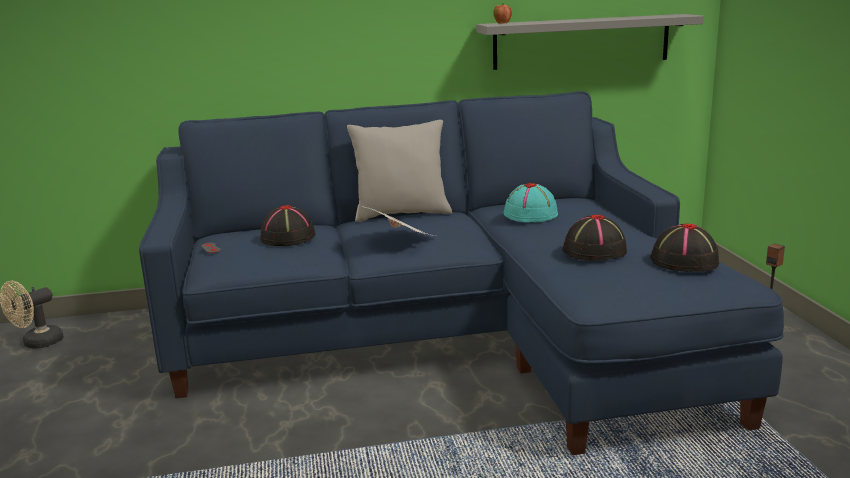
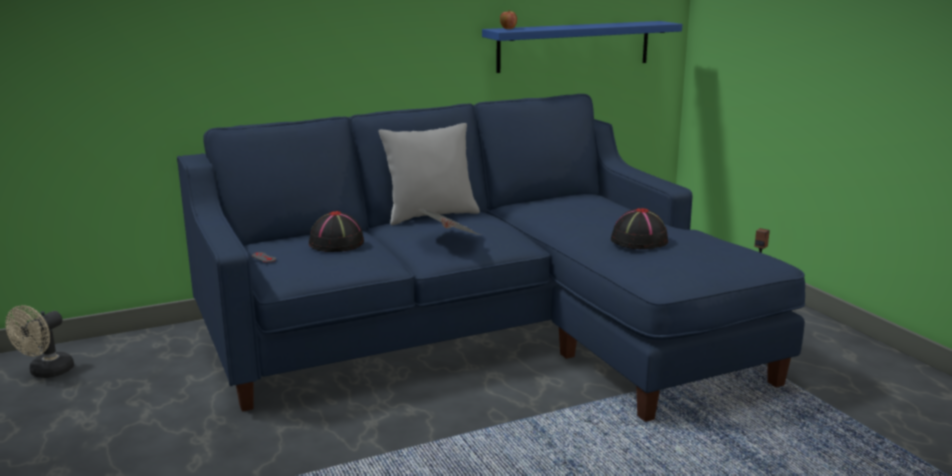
camera: 15 degrees left, 0 degrees up
grey shelf [476,14,704,70] -> blue shelf [482,21,682,73]
turquoise hat [504,183,558,223] -> none
black hat [650,224,719,272] -> none

